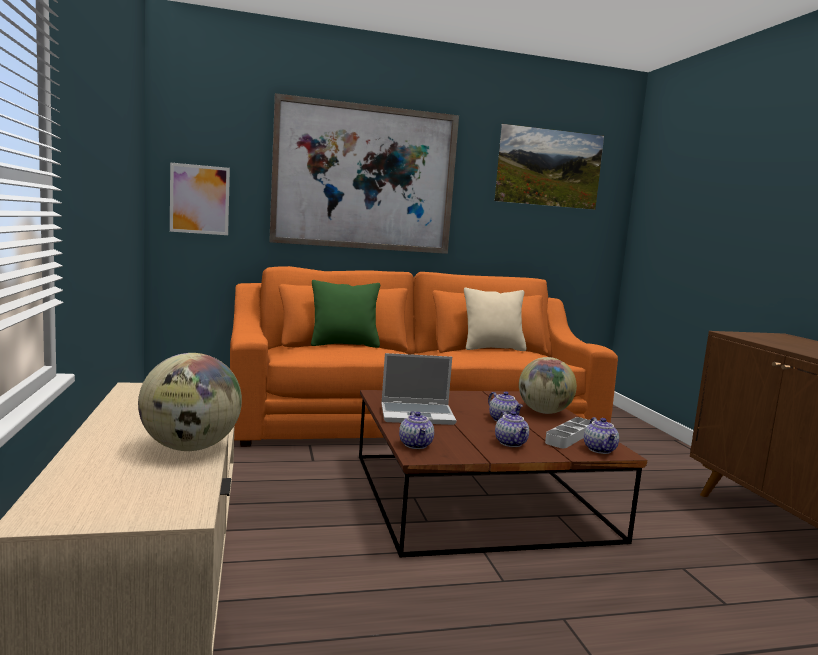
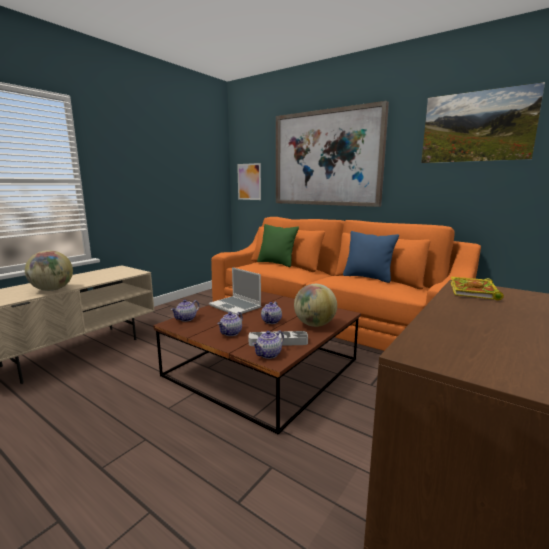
camera: 50 degrees right, 5 degrees up
beige pillow [464,287,527,351] -> blue pillow [343,231,399,283]
none -> book [450,277,504,300]

